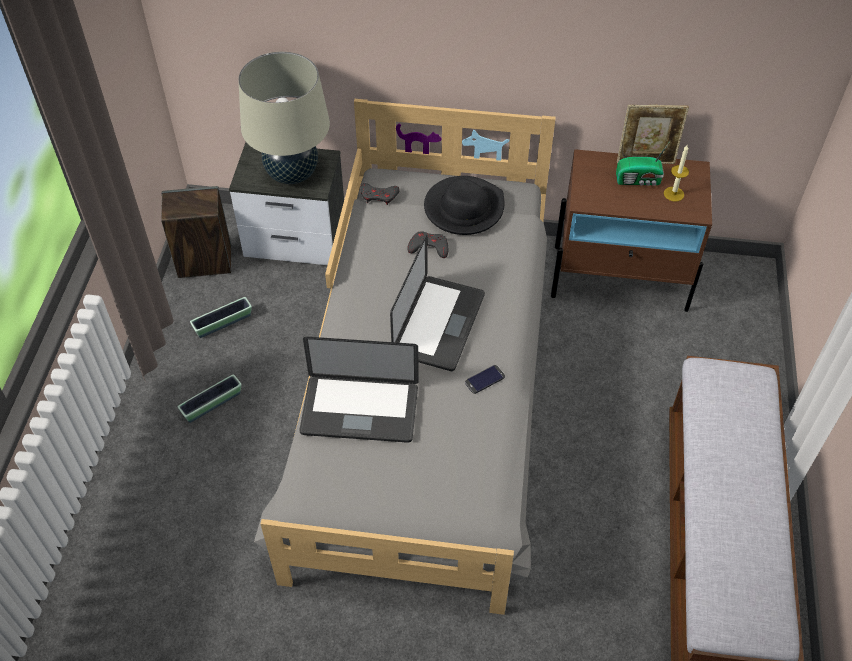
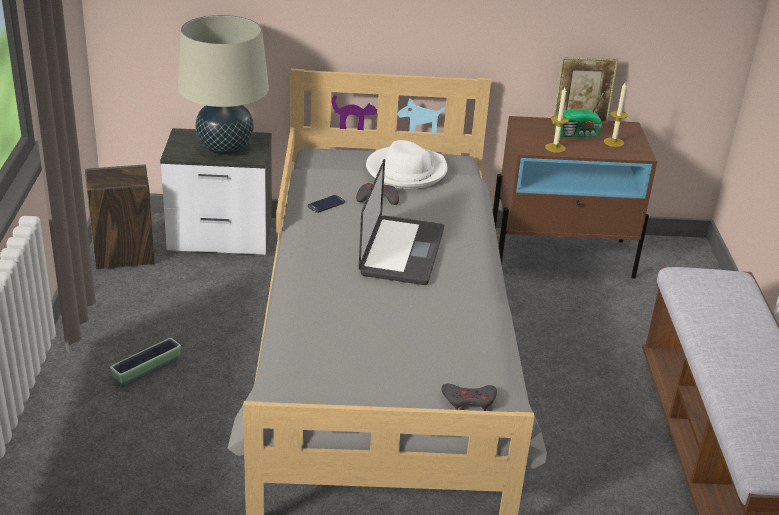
camera: 10 degrees left, 20 degrees down
planter [190,297,252,338] -> none
laptop [299,337,419,443] -> none
grey game controller [360,183,400,205] -> grey game controller moved to [441,384,497,411]
black hat [424,176,504,235] -> white hat [366,140,447,189]
phone [465,365,505,394] -> phone moved to [308,195,345,213]
none -> candle [545,87,569,153]

